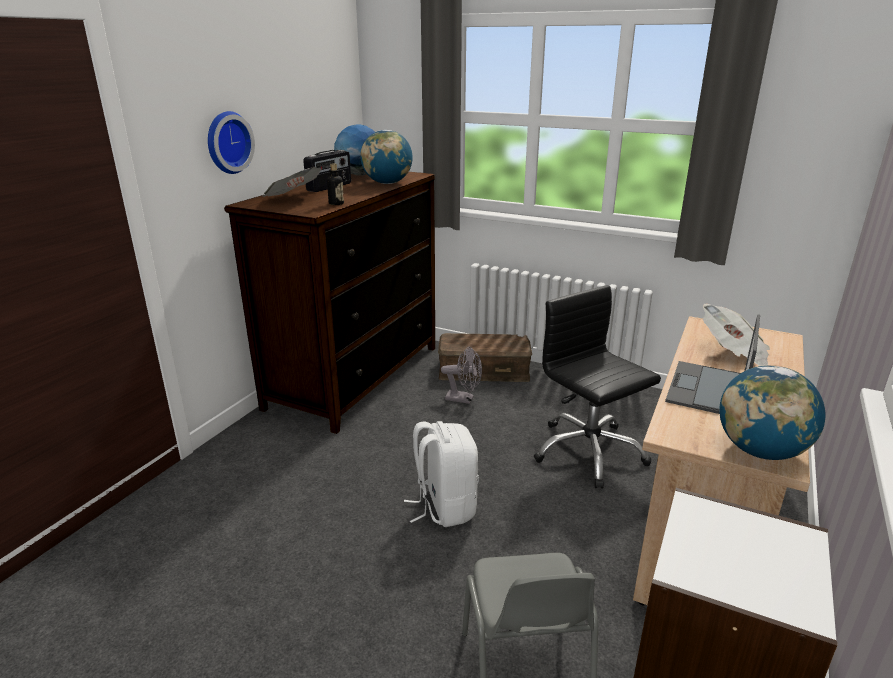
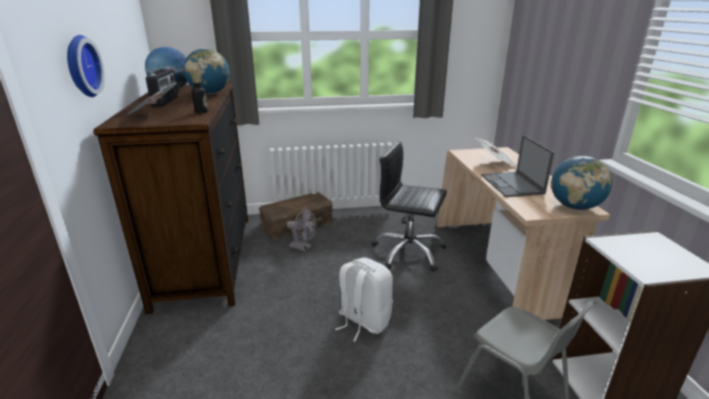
camera: 35 degrees left, 0 degrees up
grey fan [441,347,482,404] -> grey fan turned 45 degrees clockwise [286,208,317,252]

